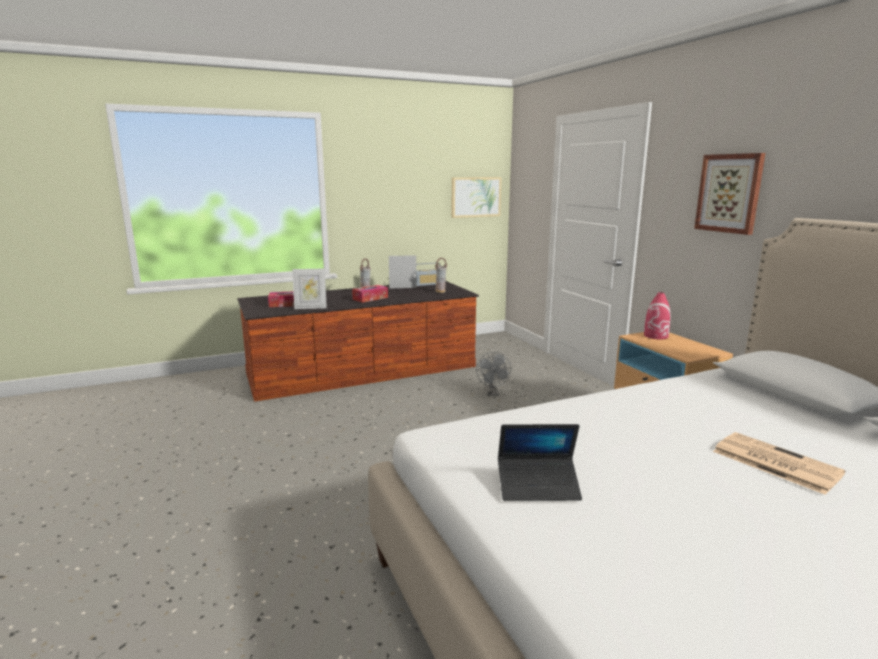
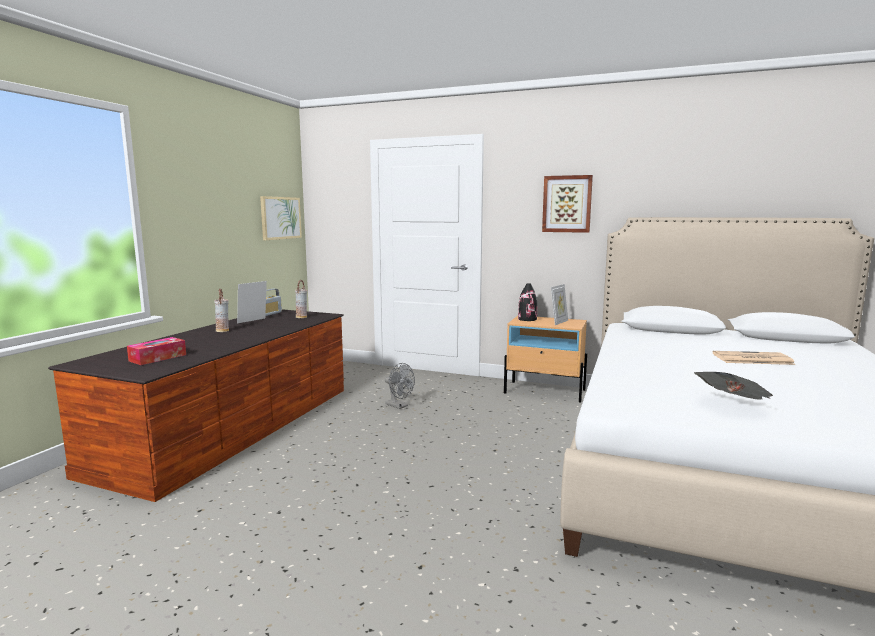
camera: 45 degrees left, 5 degrees down
picture frame [292,268,327,309] -> picture frame moved to [551,284,568,325]
tissue box [352,285,388,303] -> none
laptop [498,424,582,501] -> newspaper [694,372,773,399]
red vase [644,292,671,340] -> black vase [518,283,537,321]

